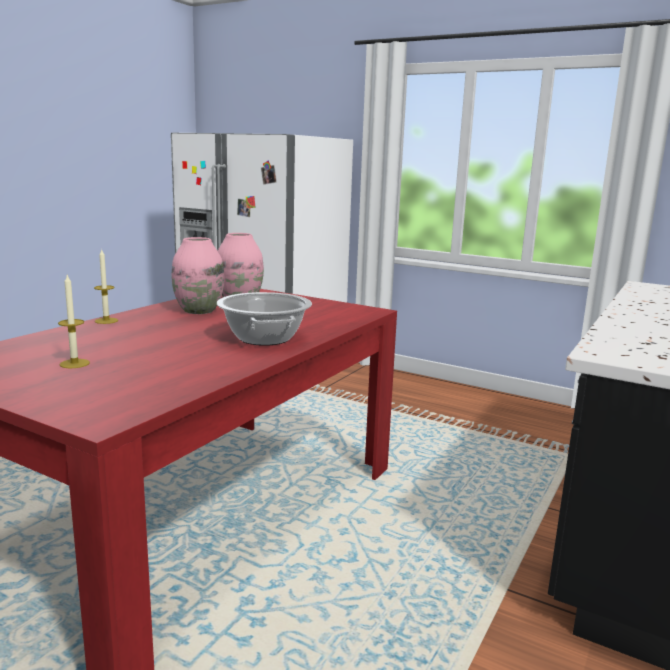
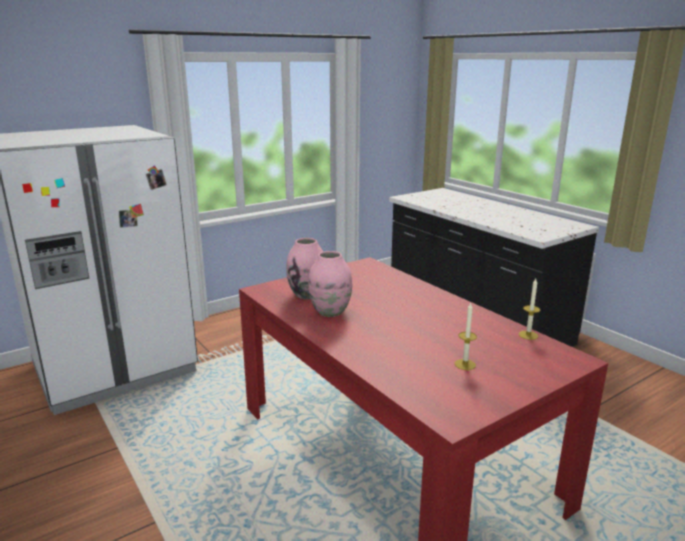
camera: 65 degrees left, 5 degrees up
candle [94,248,118,324] -> candle moved to [518,279,541,340]
cooking pot [217,292,312,346] -> none

